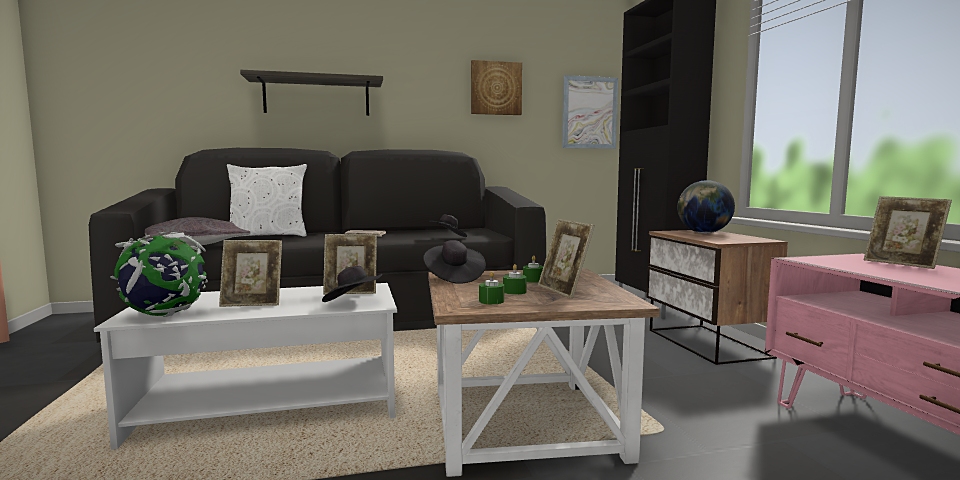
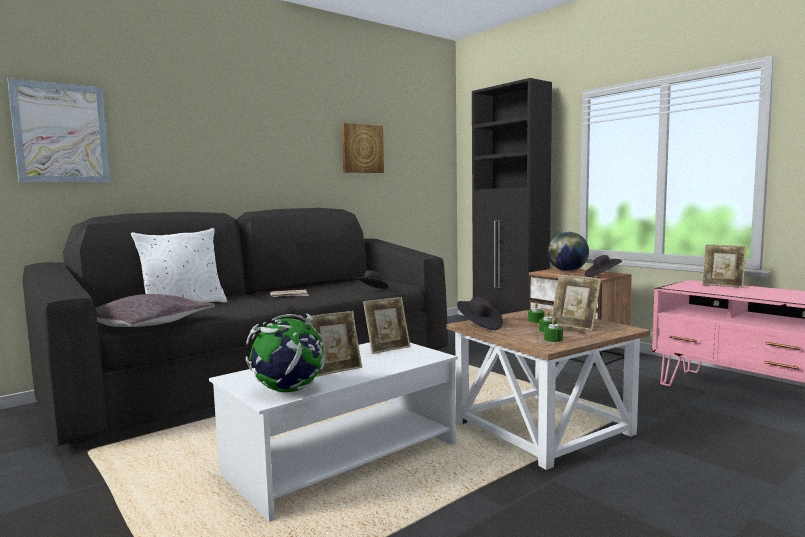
camera: 25 degrees left, 0 degrees up
shelf [240,70,383,116] -> none
black hat [322,266,382,302] -> black hat moved to [585,255,622,277]
picture [562,75,618,149] -> picture moved to [8,78,110,182]

